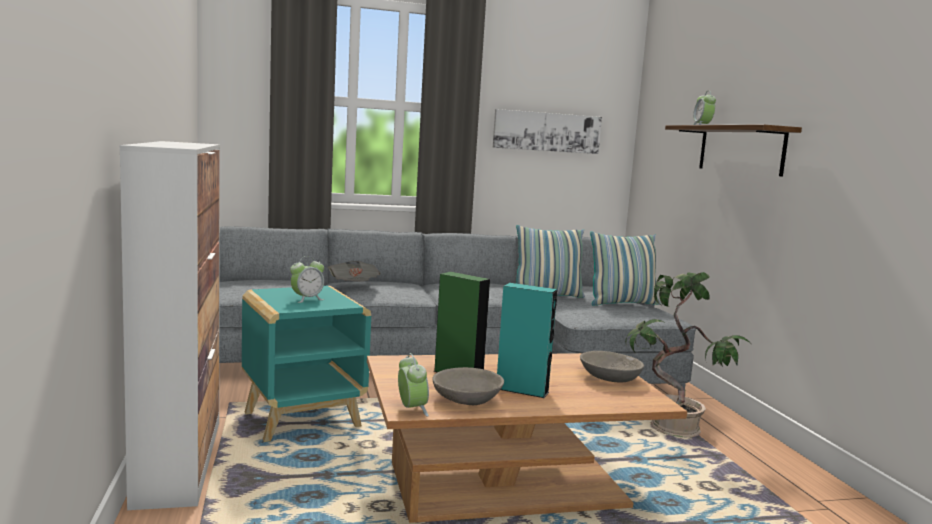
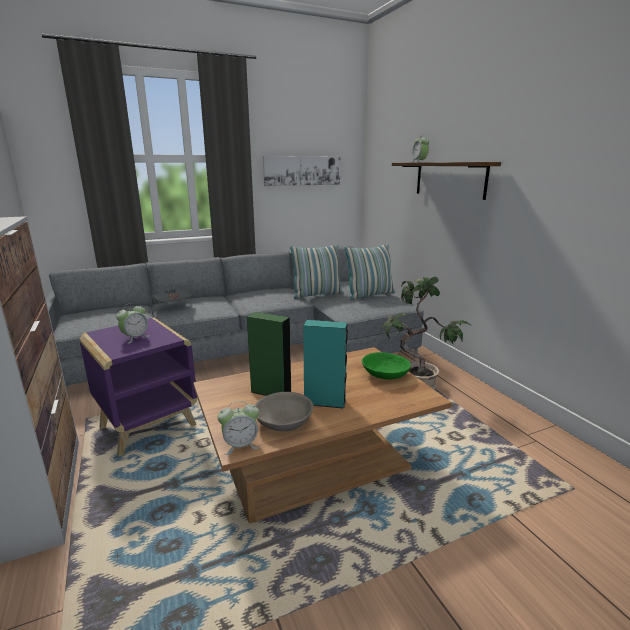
camera: 10 degrees left, 10 degrees up
turquoise side table [242,286,371,442] -> purple side table [79,318,197,457]
alarm clock [398,353,429,416] -> alarm clock turned 105 degrees clockwise [218,400,259,455]
grey bowl [580,351,644,382] -> green bowl [362,352,411,380]

